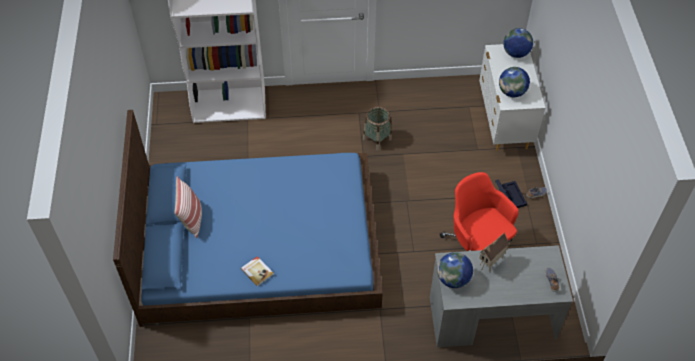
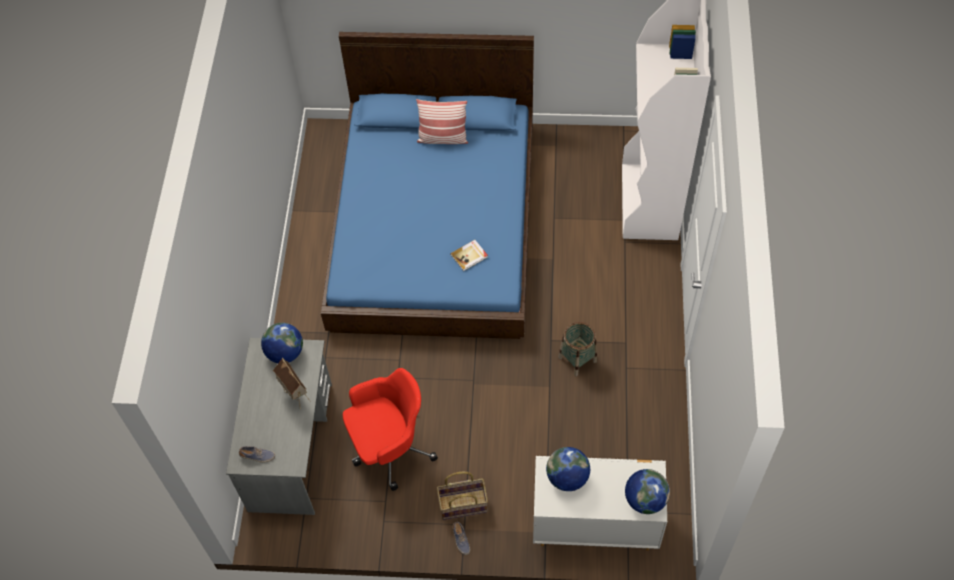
camera: 100 degrees right, 5 degrees up
book [241,256,274,286] -> book moved to [450,240,488,271]
black storage box [495,179,527,208] -> basket [437,471,488,520]

